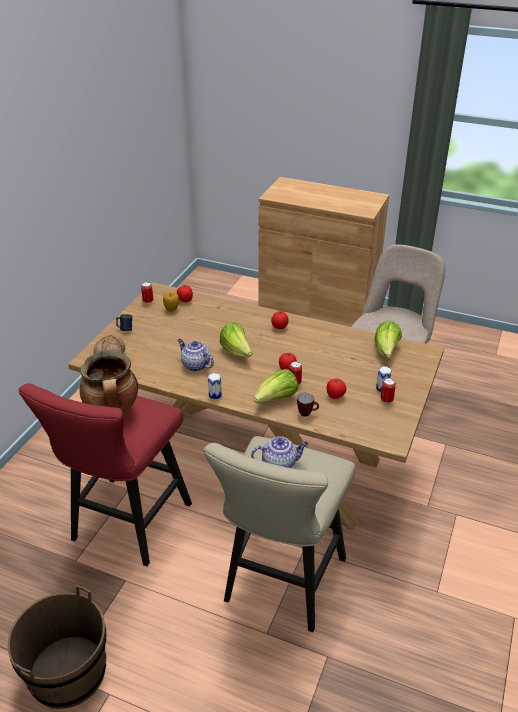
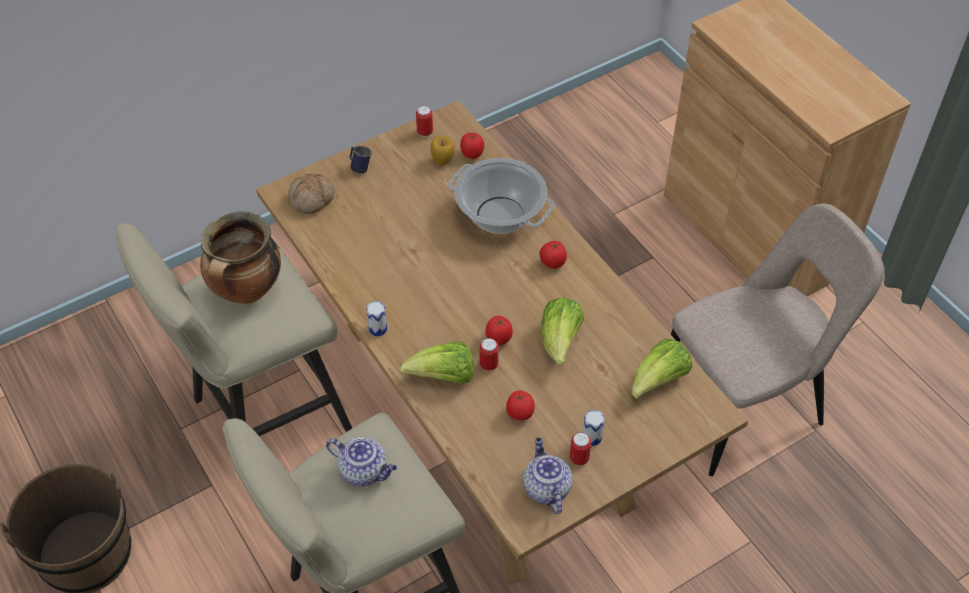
camera: 35 degrees right, 15 degrees up
red stool [19,384,192,566] -> beige stool [114,223,352,436]
teapot [178,339,214,371] -> teapot moved to [523,437,573,514]
lettuce [220,322,252,357] -> lettuce moved to [541,297,584,365]
mug [297,393,319,417] -> none
none -> cooking pot [448,158,554,234]

